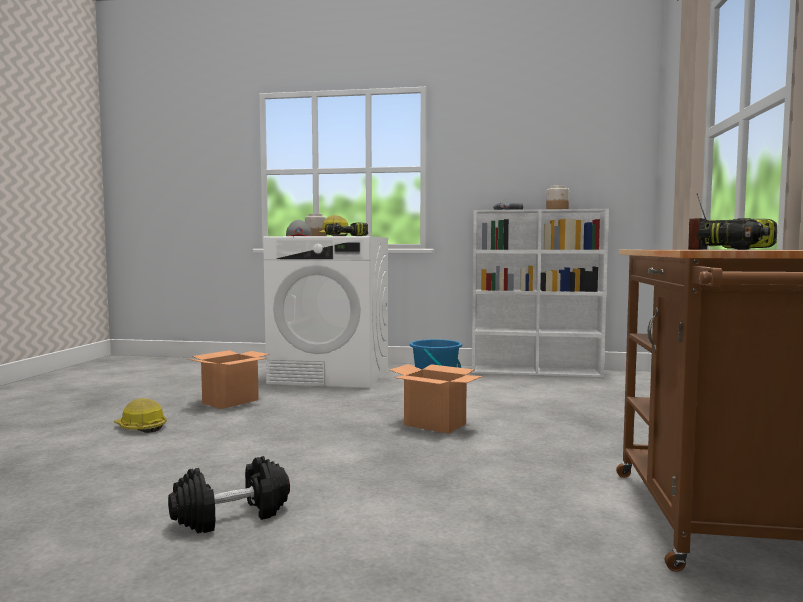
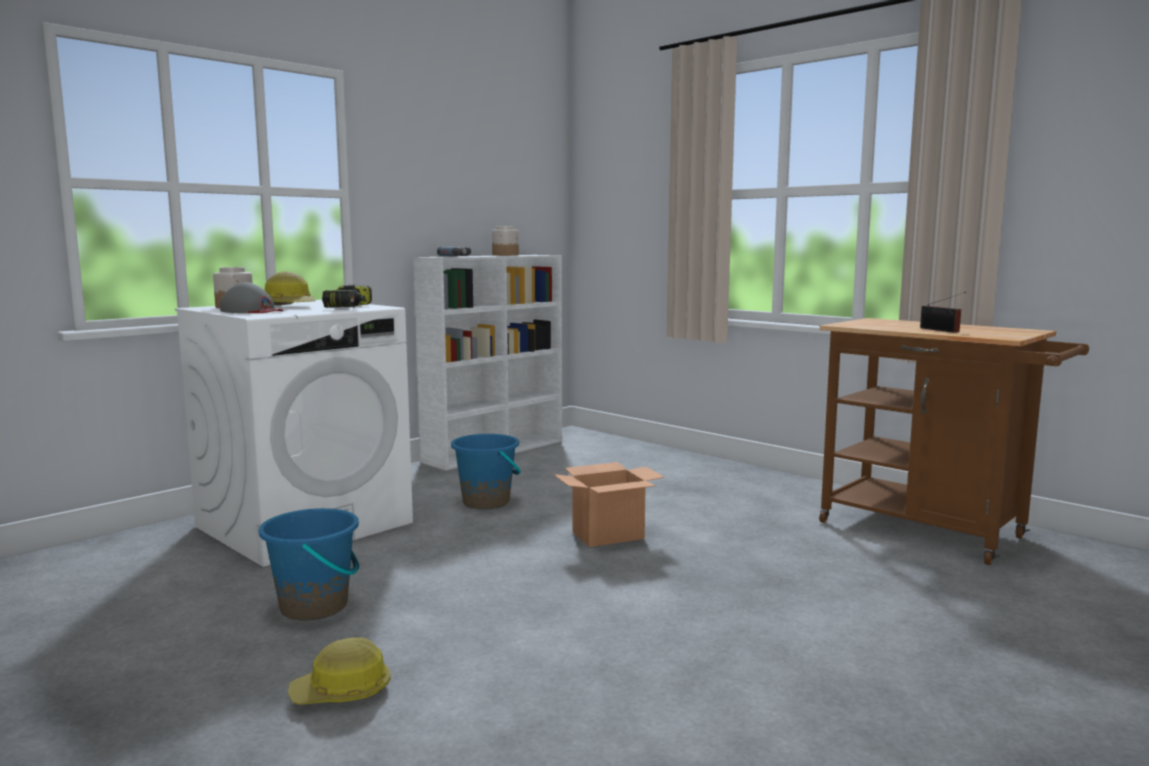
camera: 55 degrees left, 5 degrees up
black dumbbell [168,456,290,533] -> none
cardboard box [188,350,270,409] -> blue bucket [259,508,359,620]
power drill [698,218,777,249] -> none

